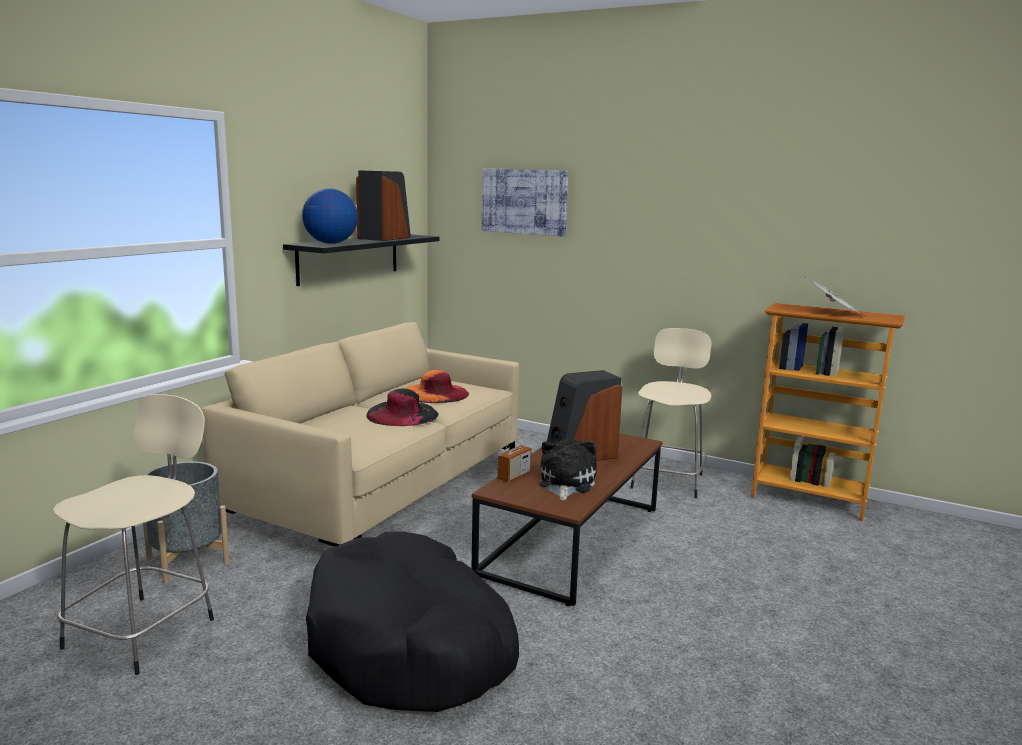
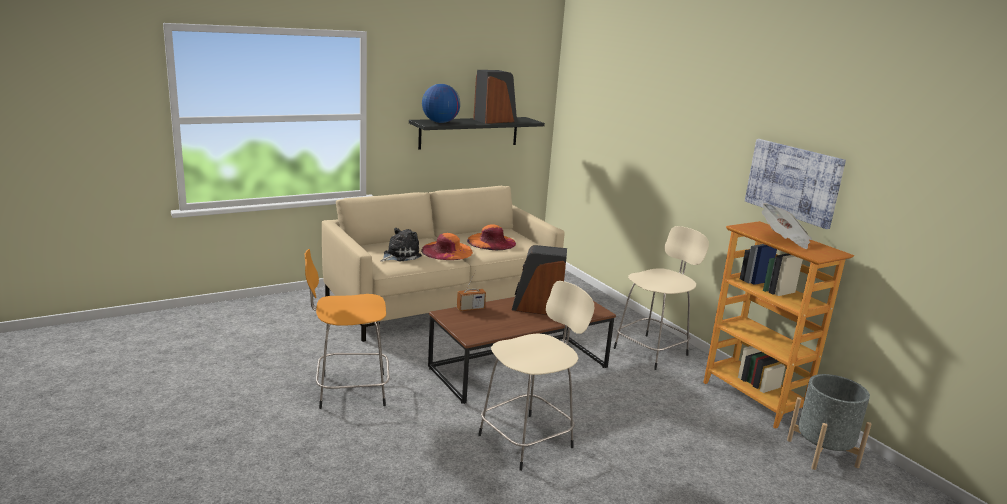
camera: 30 degrees right, 5 degrees up
beige stool [53,394,214,675] -> beige stool moved to [478,281,594,471]
grey planter [143,461,230,583] -> grey planter moved to [787,374,872,470]
black dog bed [306,531,519,712] -> orange stool [305,249,390,409]
black hat [366,388,438,426] -> orange hat [421,233,473,260]
picture [482,169,568,237] -> picture moved to [745,139,846,229]
plush toy [540,439,597,501] -> plush toy moved to [381,228,422,262]

